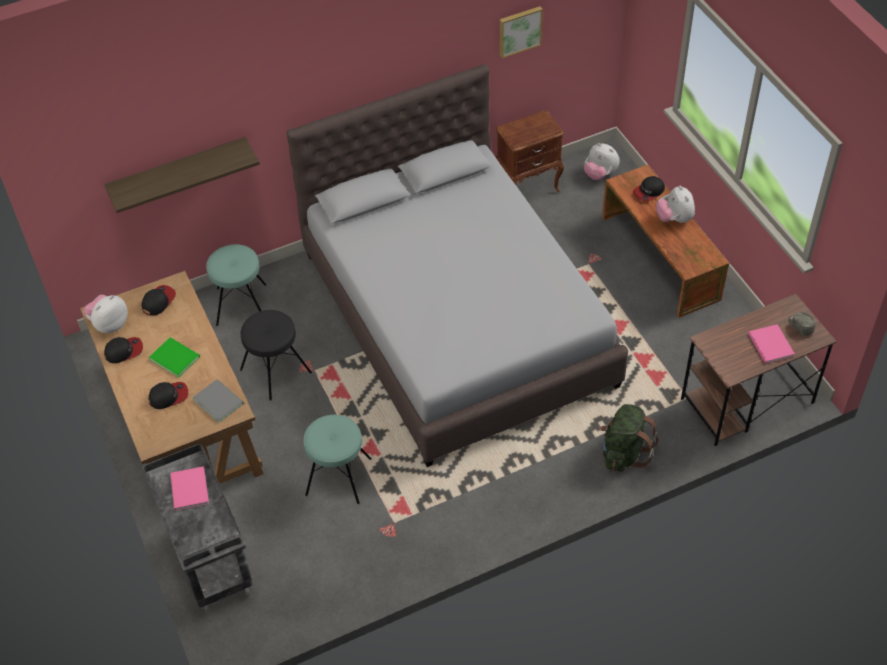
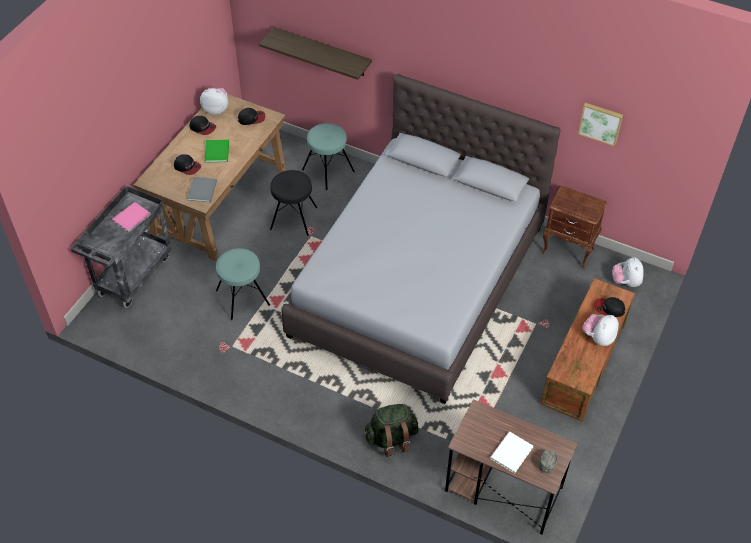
camera: 50 degrees right, 0 degrees up
pink book [748,324,795,364] -> white book [490,432,533,474]

